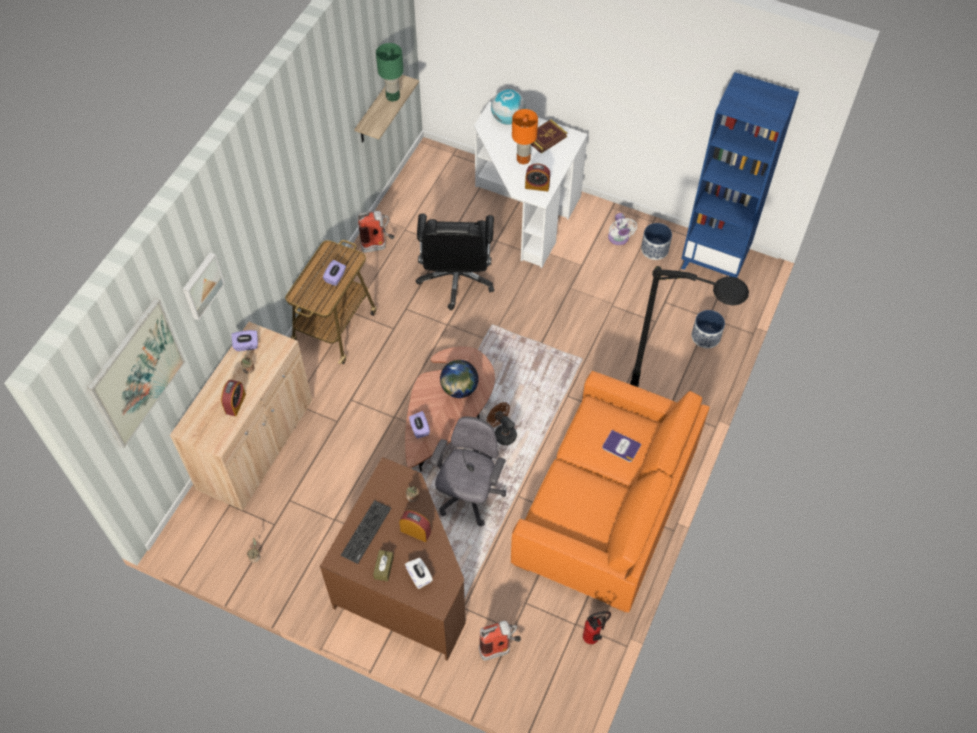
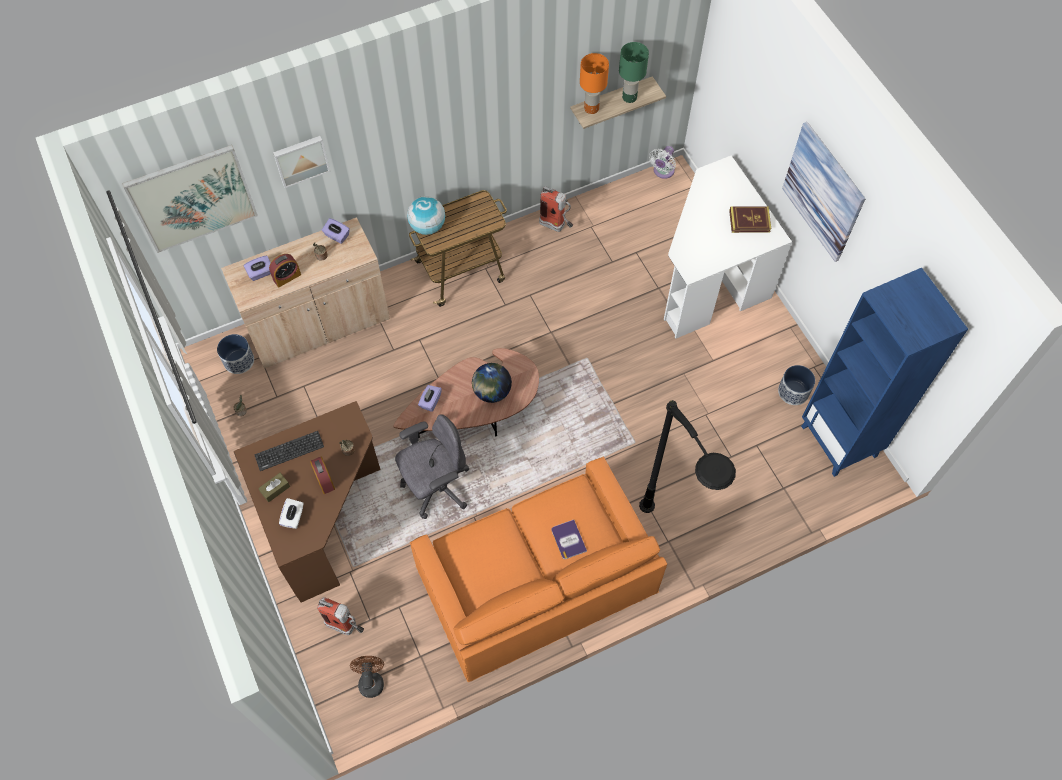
camera: 40 degrees right, 5 degrees up
purple tissue box [323,260,346,286] -> purple tissue box moved to [243,256,271,281]
black office chair [416,214,494,310] -> none
brown fan [486,402,517,445] -> brown fan moved to [350,656,384,698]
globe [491,89,525,125] -> globe moved to [407,196,445,235]
orange table lamp [512,109,538,164] -> orange table lamp moved to [580,53,609,114]
alarm clock [525,164,550,191] -> none
fire extinguisher [583,611,611,644] -> none
white fan [608,213,637,245] -> white fan moved to [649,146,676,179]
planter [691,310,725,348] -> planter moved to [217,334,254,374]
none -> picture [782,122,865,262]

